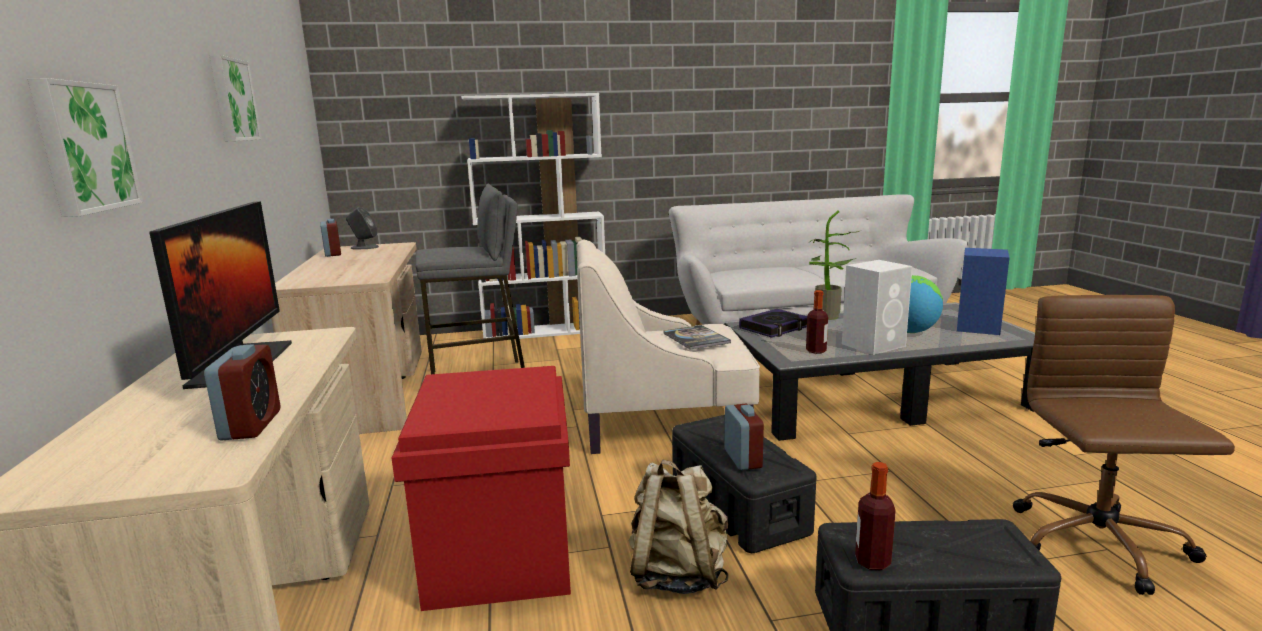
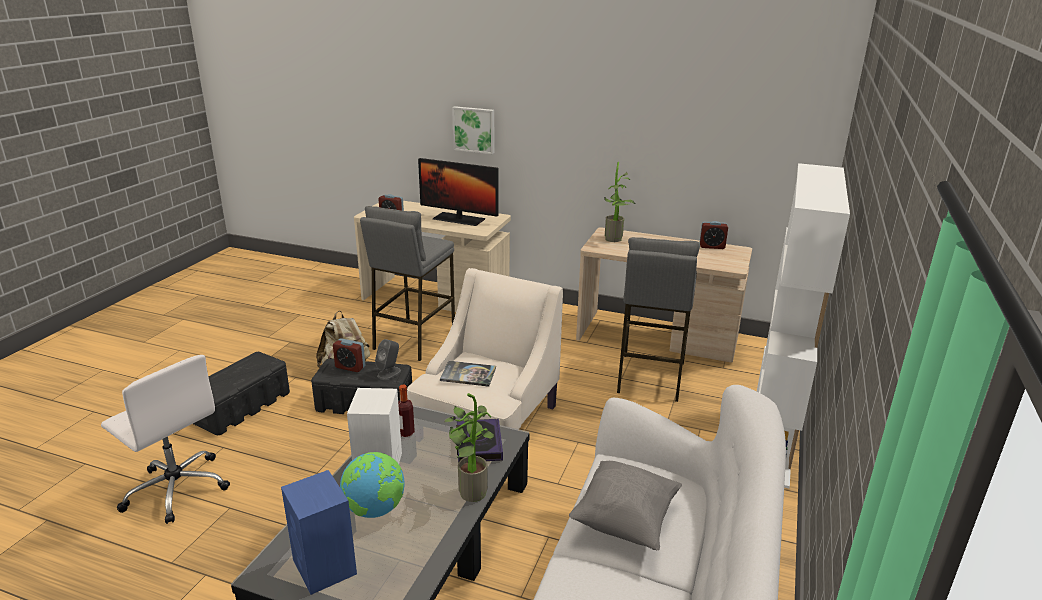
camera: 120 degrees right, 10 degrees up
picture [209,55,262,141] -> none
grey speaker [346,207,379,249] -> grey speaker moved to [375,339,401,380]
red storage box [392,366,571,611] -> grey stool [360,206,455,361]
bottle [855,462,896,570] -> none
brown office chair [1013,295,1235,595] -> white office chair [101,355,230,524]
none -> grey pillow [569,461,682,550]
none -> potted plant [604,162,636,242]

